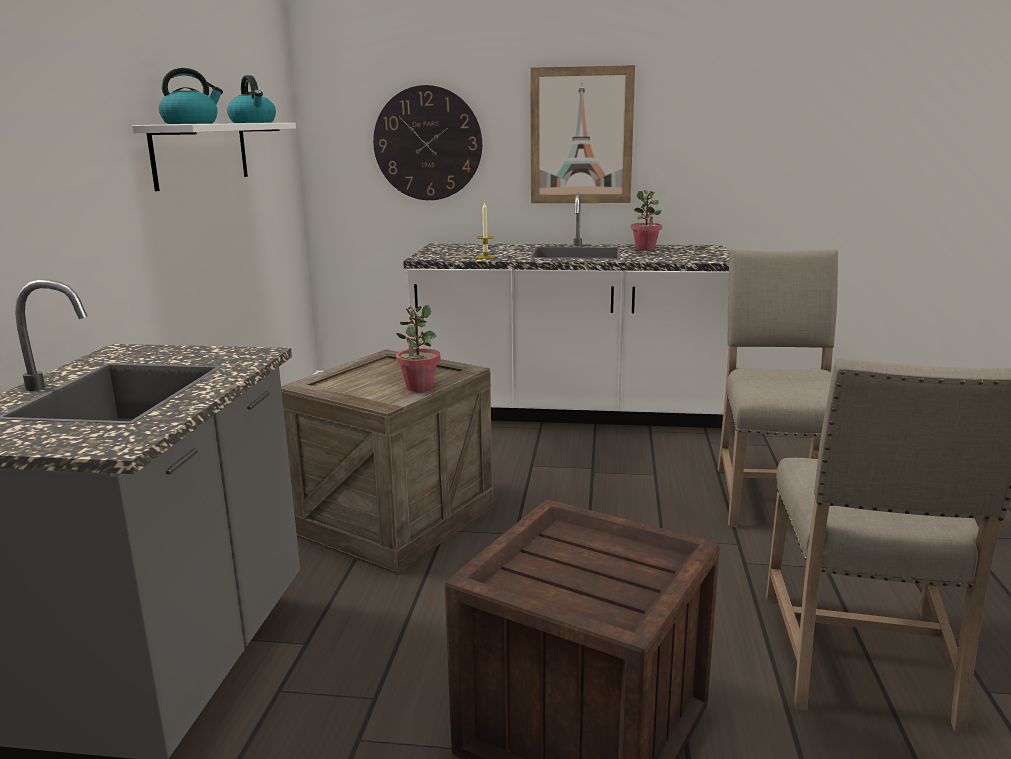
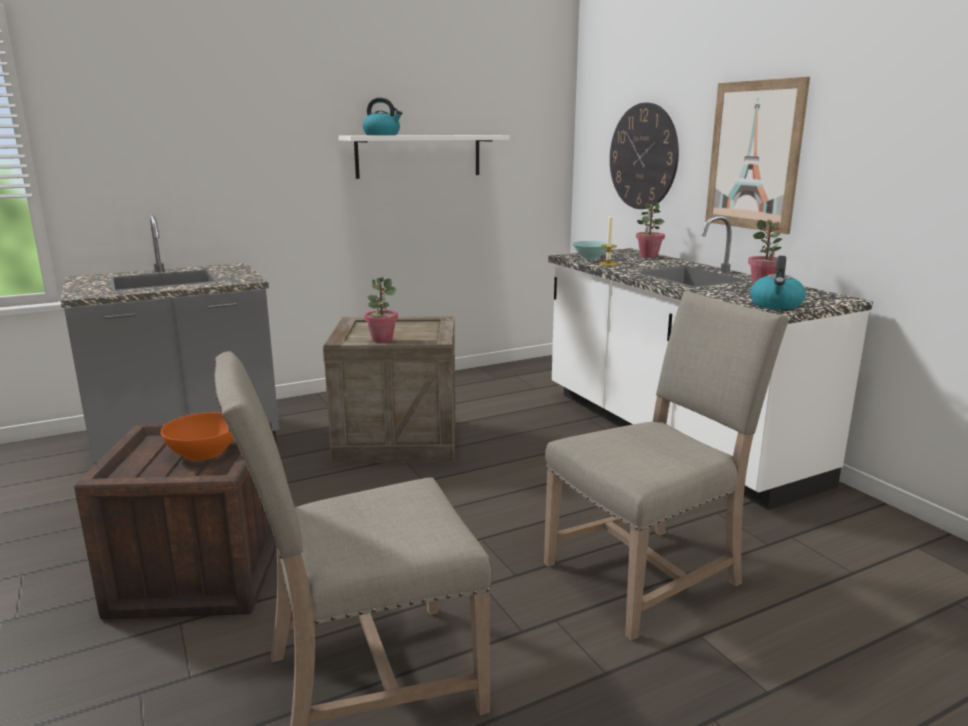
camera: 55 degrees right, 0 degrees up
kettle [227,75,276,123] -> kettle moved to [750,256,806,310]
none -> orange bowl [161,412,234,460]
none -> turquoise bowl [572,241,607,260]
none -> potted plant [636,202,665,258]

